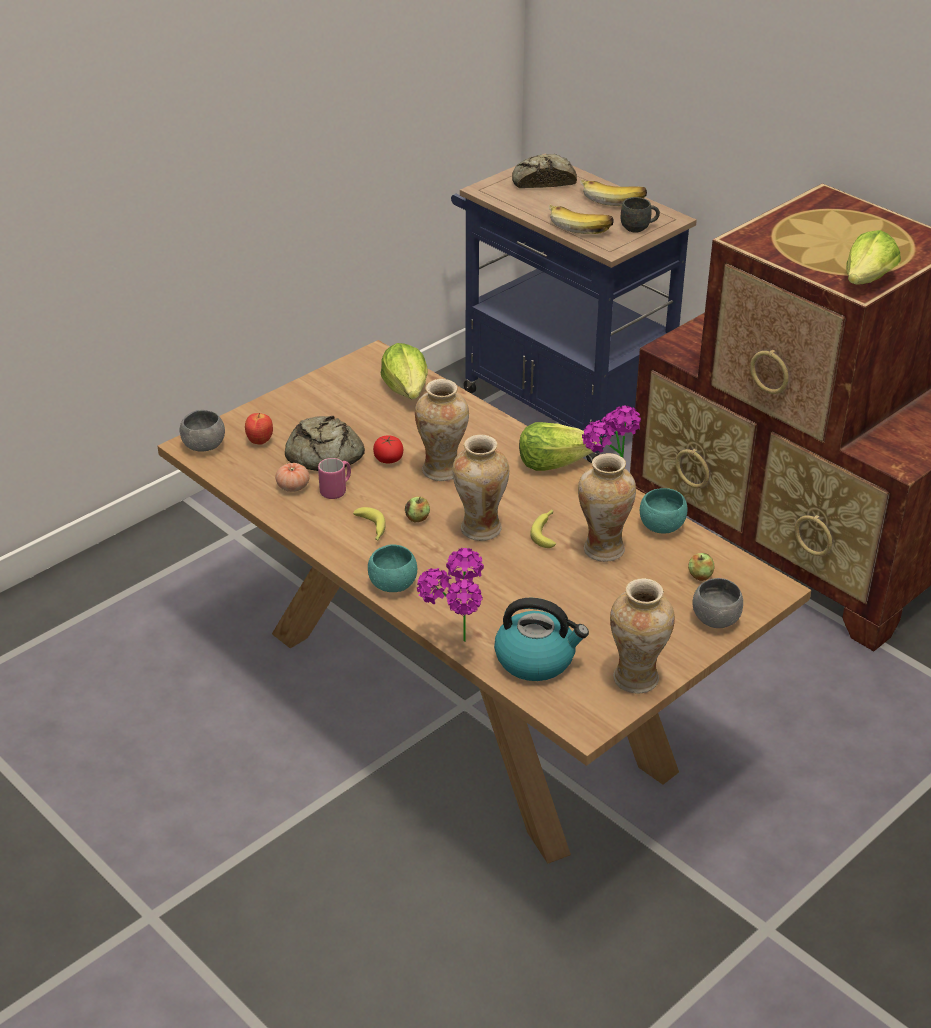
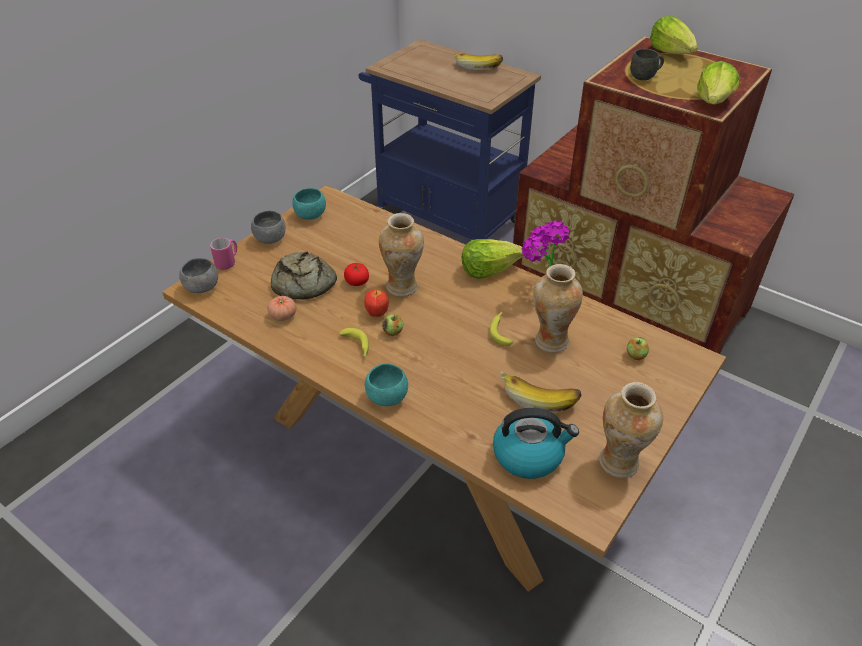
camera: 10 degrees left, 5 degrees up
apple [245,413,273,445] -> apple moved to [364,290,389,317]
pink mug [318,458,351,499] -> pink mug moved to [210,238,237,270]
lettuce [381,343,428,399] -> lettuce moved to [650,16,698,54]
potted plant [417,548,484,642] -> none
vase [452,434,509,541] -> none
bread [512,154,577,188] -> none
banana [549,204,613,234] -> banana moved to [500,371,581,413]
grey mug [621,197,660,233] -> grey mug moved to [630,49,664,81]
turquoise bowl [640,488,688,534] -> turquoise bowl moved to [292,188,326,220]
grey bowl [693,578,743,628] -> grey bowl moved to [251,210,286,244]

